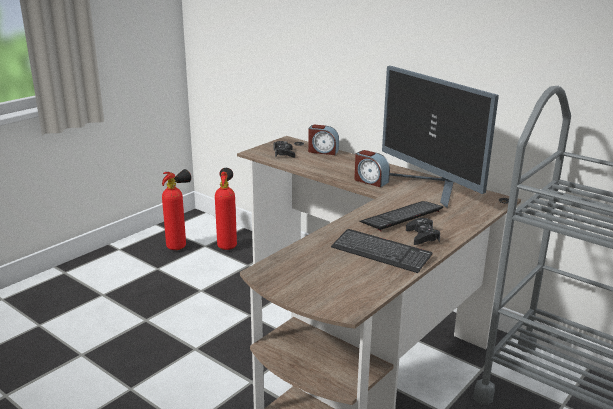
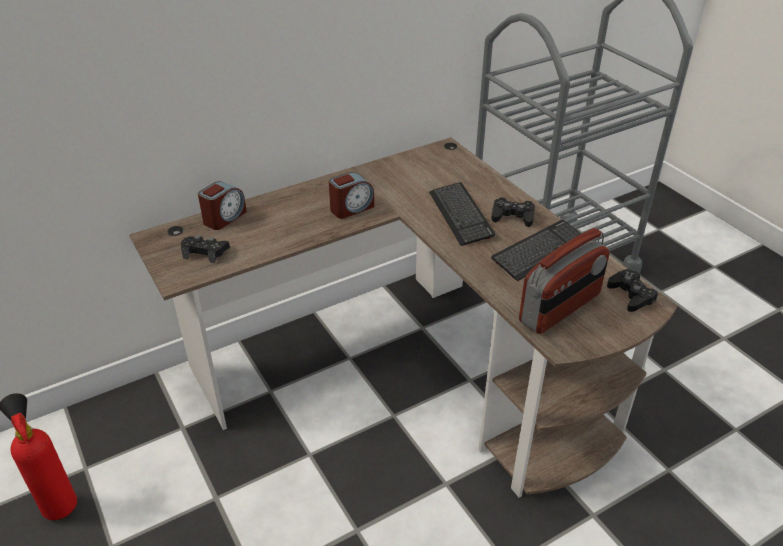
camera: 70 degrees left, 15 degrees up
fire extinguisher [215,168,237,250] -> none
monitor [382,66,499,208] -> none
none -> radio [519,228,609,334]
none -> black game controller [607,269,658,312]

